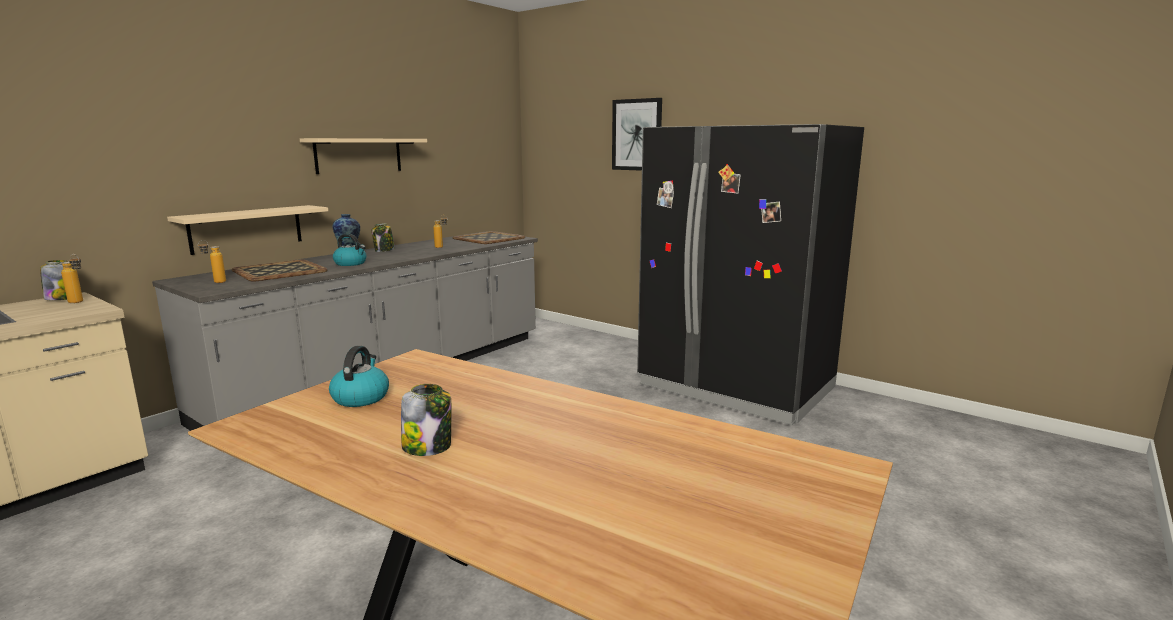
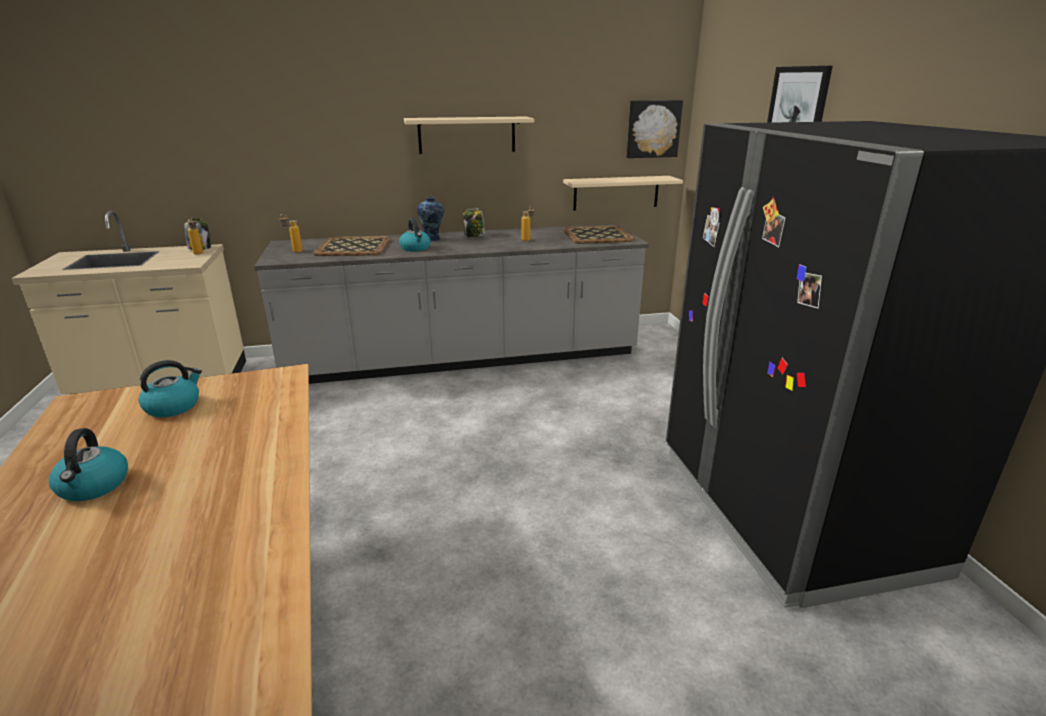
camera: 40 degrees right, 10 degrees up
beige shelf [167,205,328,255] -> beige shelf moved to [563,176,683,210]
jar [401,384,451,456] -> kettle [49,428,128,501]
none -> picture [627,100,683,158]

